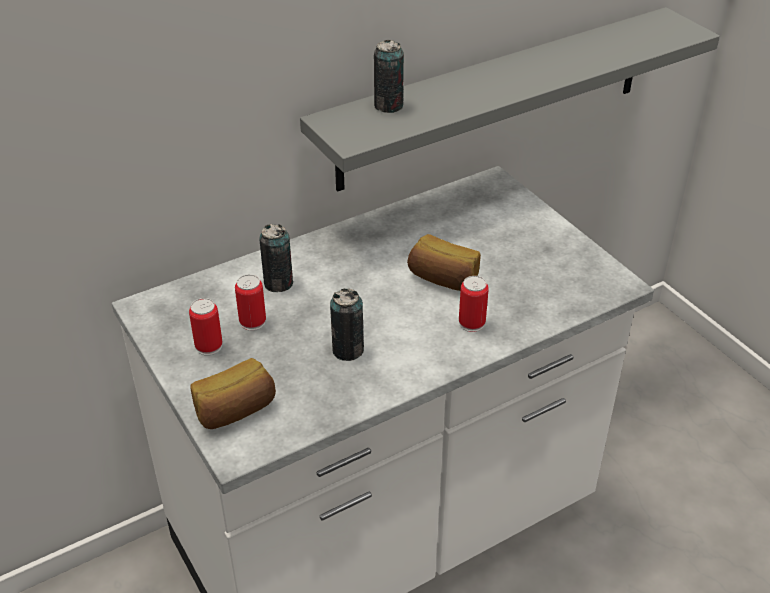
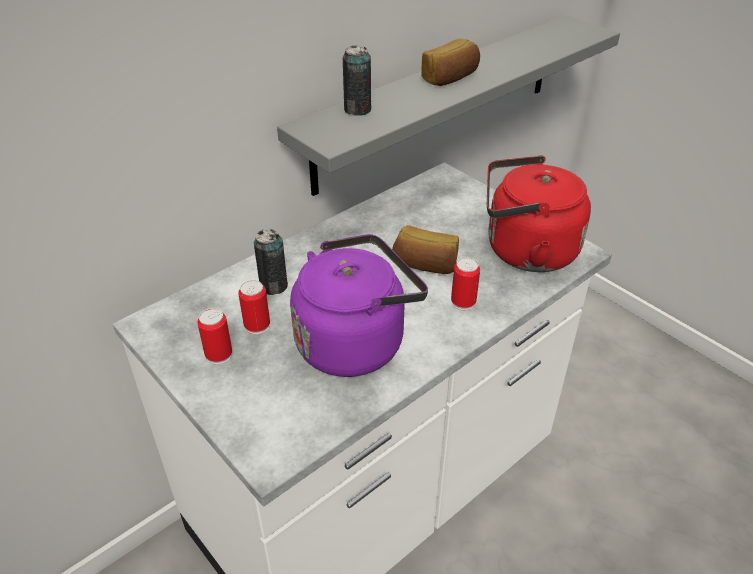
camera: 10 degrees left, 0 degrees up
bread [190,358,276,429] -> bread moved to [421,39,480,86]
can [330,288,364,361] -> purple kettle [290,234,428,377]
none -> red kettle [487,155,591,272]

